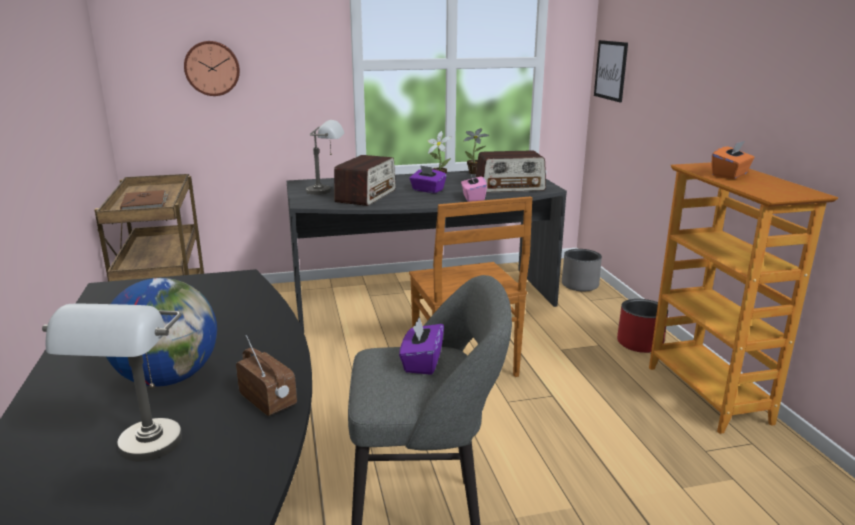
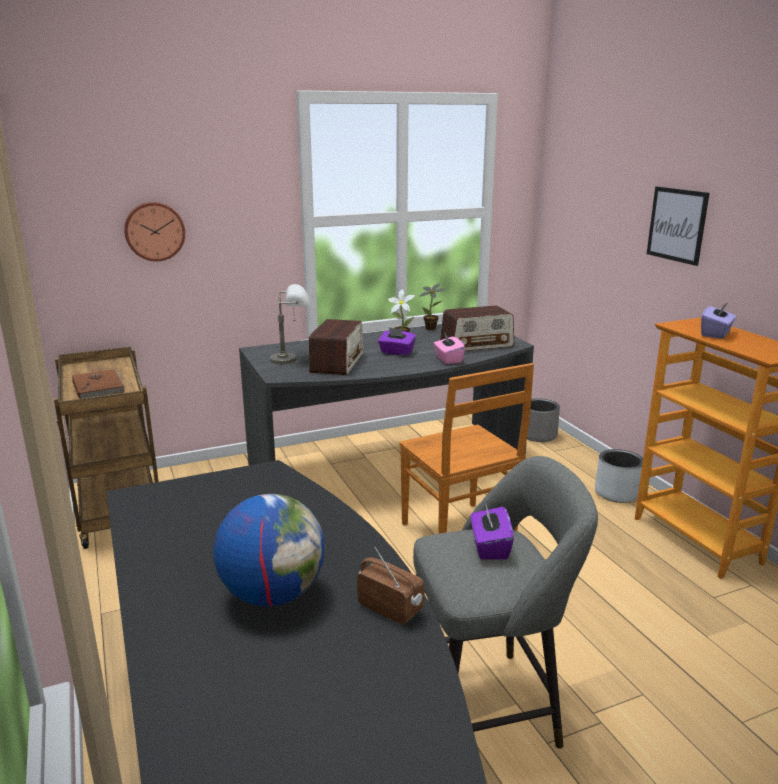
camera: 10 degrees left, 0 degrees up
grey table lamp [42,304,182,462] -> none
picture [594,40,628,103] -> picture moved to [647,187,710,266]
red planter [617,299,668,353] -> grey planter [595,449,643,503]
orange tissue box [712,141,755,179] -> purple tissue box [701,302,736,339]

